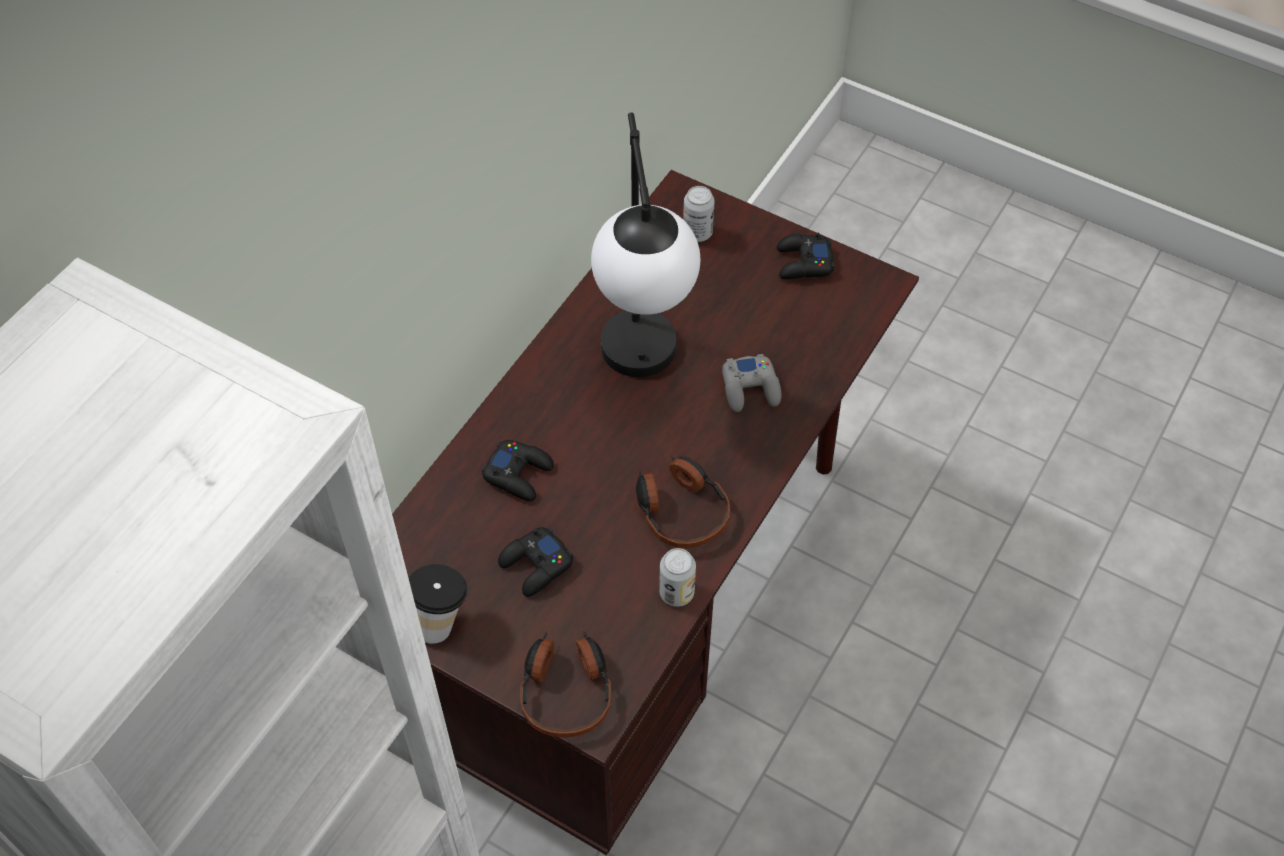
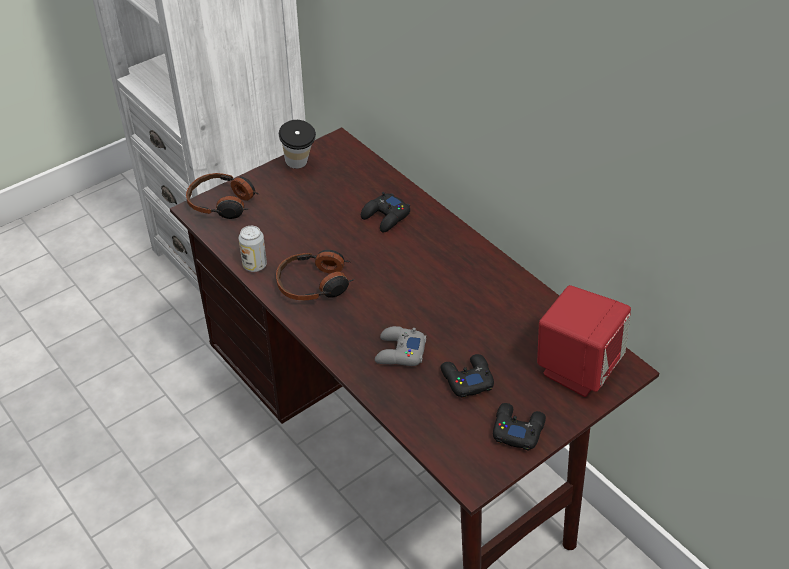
camera: 110 degrees right, 10 degrees down
black game controller [498,527,573,597] -> black game controller moved to [441,354,494,398]
table lamp [591,113,700,377] -> none
can [683,186,715,242] -> red speaker [537,285,631,397]

